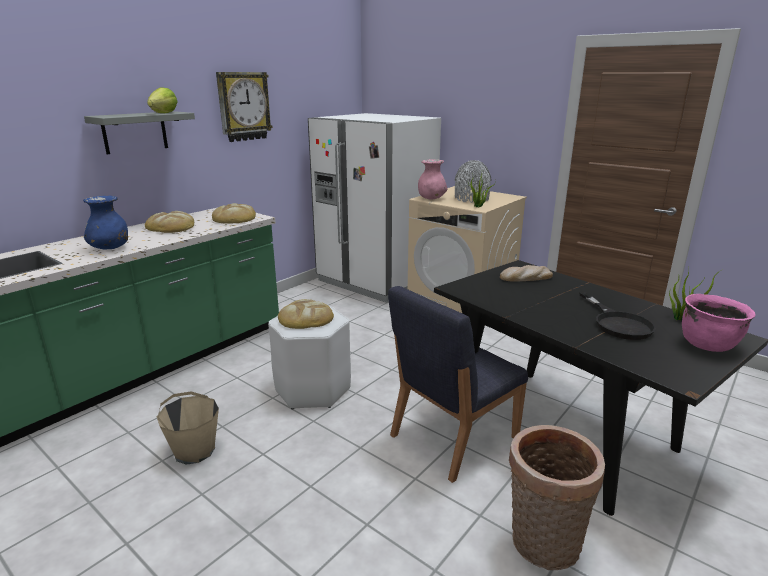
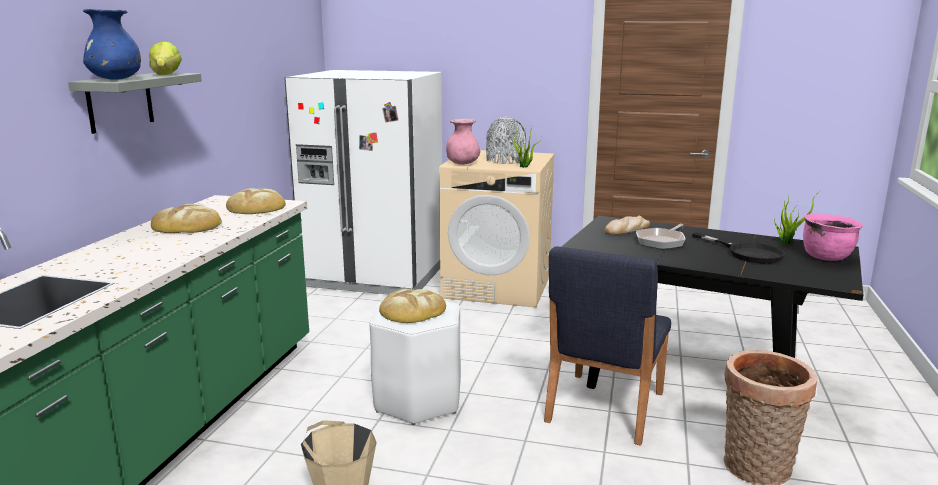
camera: 25 degrees left, 5 degrees down
blue vase [83,196,128,249] -> blue vase moved to [83,9,141,80]
wall clock [216,72,273,142] -> none
none -> frying pan [636,224,685,249]

